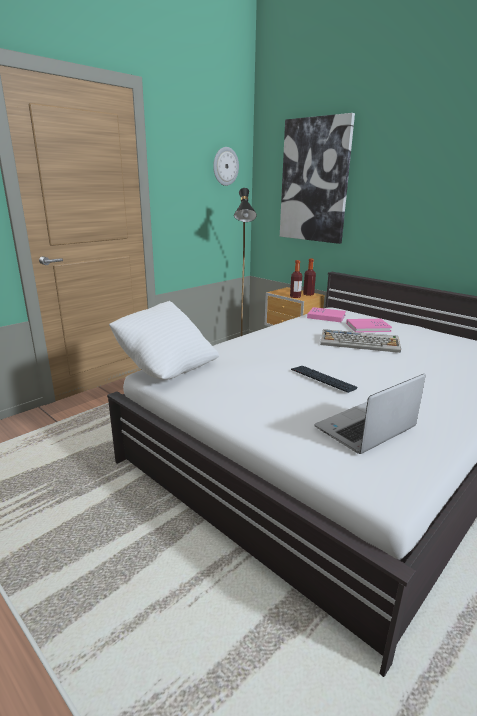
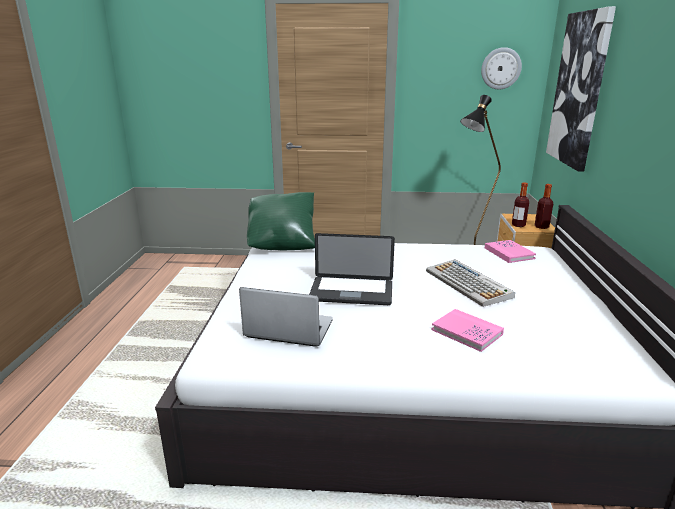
camera: 50 degrees right, 0 degrees up
white pillow [109,301,219,380] -> green pillow [247,192,315,251]
keyboard [291,366,358,393] -> laptop [309,233,395,305]
pink book [346,319,392,332] -> pink book moved to [432,309,504,352]

